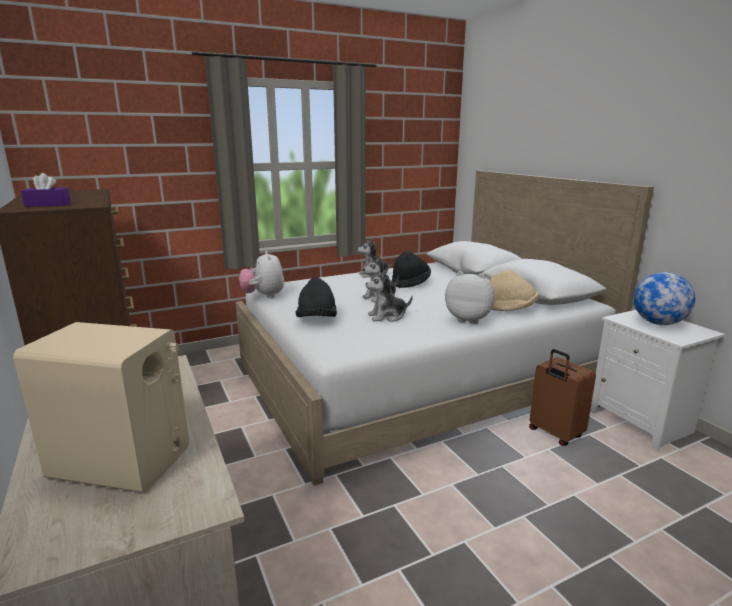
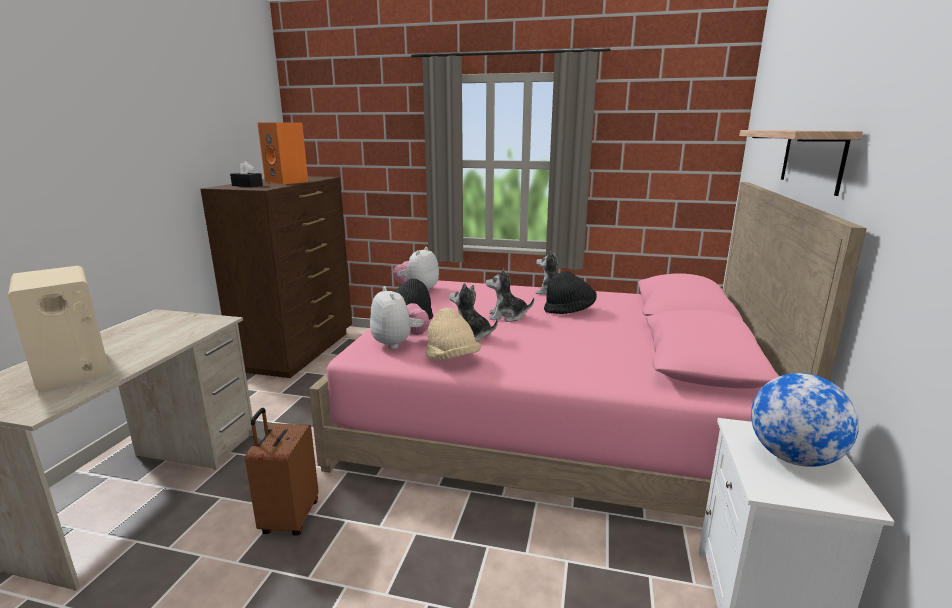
camera: 40 degrees right, 0 degrees up
purple tissue box [21,173,71,207] -> black tissue box [230,161,263,187]
white bed [235,171,654,486] -> pink bed [309,182,867,518]
plush toy [445,271,495,324] -> plush toy moved to [370,286,429,349]
beige hat [489,270,539,311] -> beige hat moved to [425,308,481,360]
brown suitcase [529,349,596,446] -> brown suitcase moved to [245,408,318,536]
none -> orange speaker [257,122,308,184]
none -> shelf [739,130,863,196]

